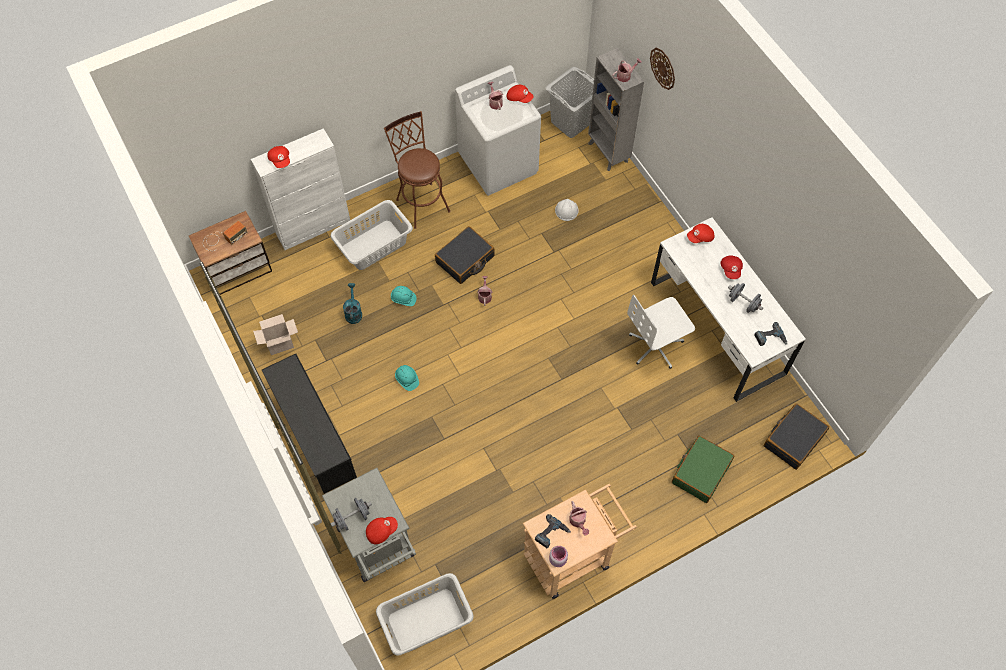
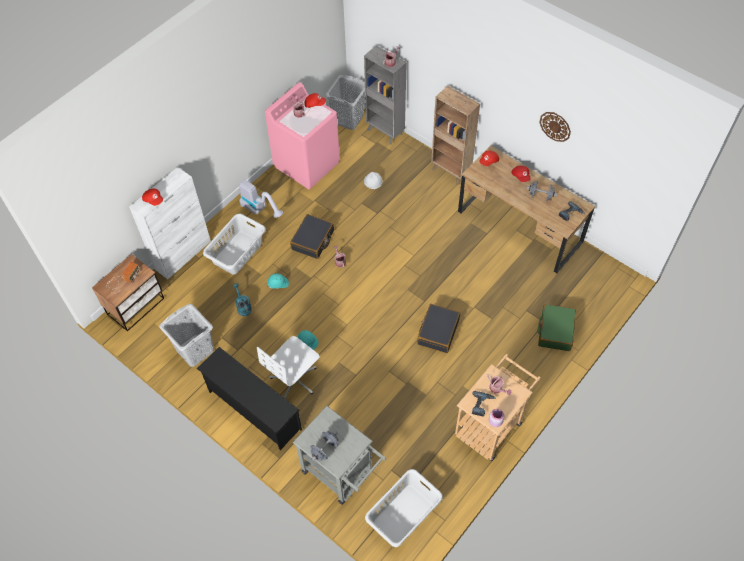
camera: 20 degrees left, 5 degrees down
cardboard box [253,314,298,355] -> grey laundry basket [159,304,214,367]
red cap [366,517,398,544] -> none
brown stool [384,111,451,229] -> vacuum cleaner [239,179,283,218]
white washing machine [455,65,541,196] -> pink washing machine [265,82,340,189]
white office chair [627,295,695,369] -> white office chair moved to [257,336,320,399]
wall clock [650,48,675,90] -> wall clock moved to [539,112,571,142]
white desk [651,217,806,402] -> brown desk [458,145,595,273]
black suitcase [764,403,829,470] -> black suitcase moved to [417,304,460,353]
none -> brown bookcase [431,85,480,185]

